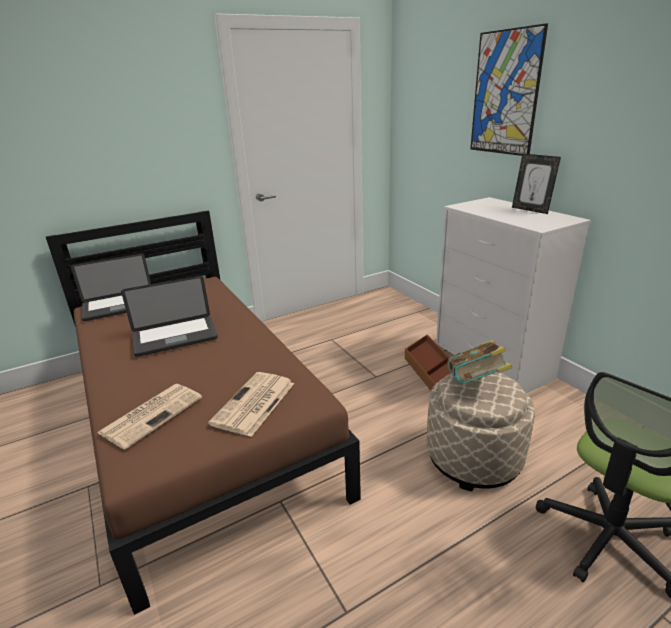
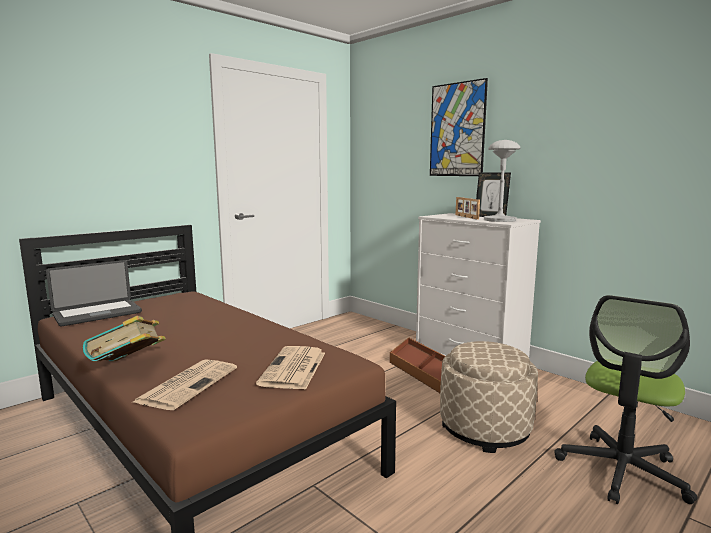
camera: 15 degrees left, 15 degrees down
laptop [121,276,218,357] -> none
book [447,340,513,384] -> book moved to [83,316,166,361]
none -> picture frame [456,197,480,220]
none -> grey table lamp [484,140,521,222]

